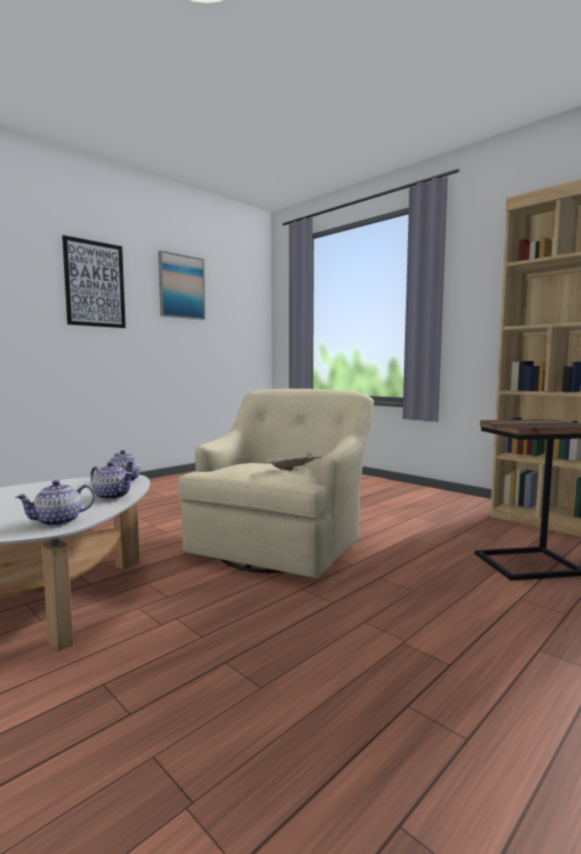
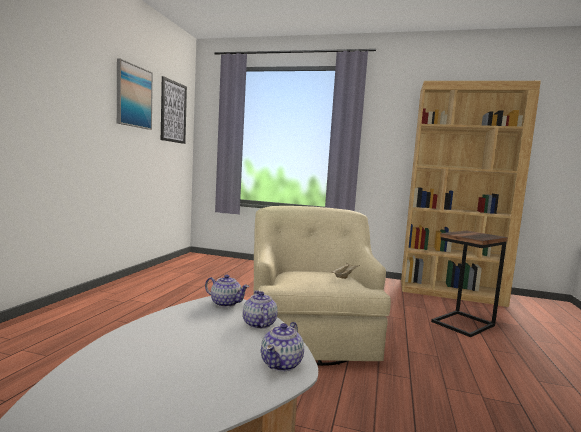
camera: 30 degrees left, 0 degrees up
picture [62,235,126,328] -> picture moved to [161,76,187,144]
teapot [90,462,133,500] -> teapot turned 105 degrees counterclockwise [243,291,278,329]

